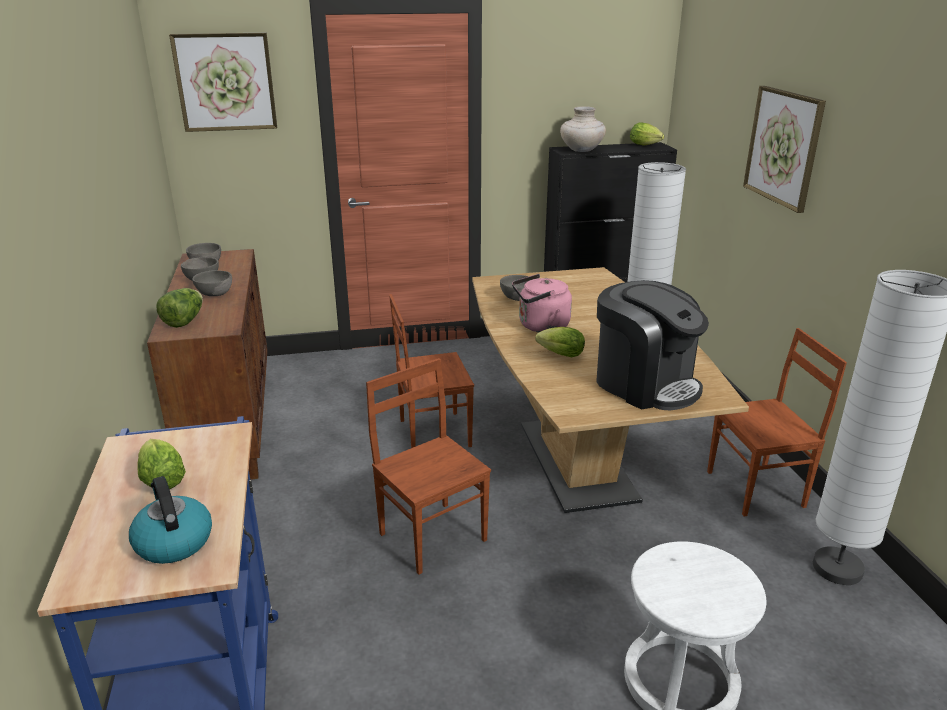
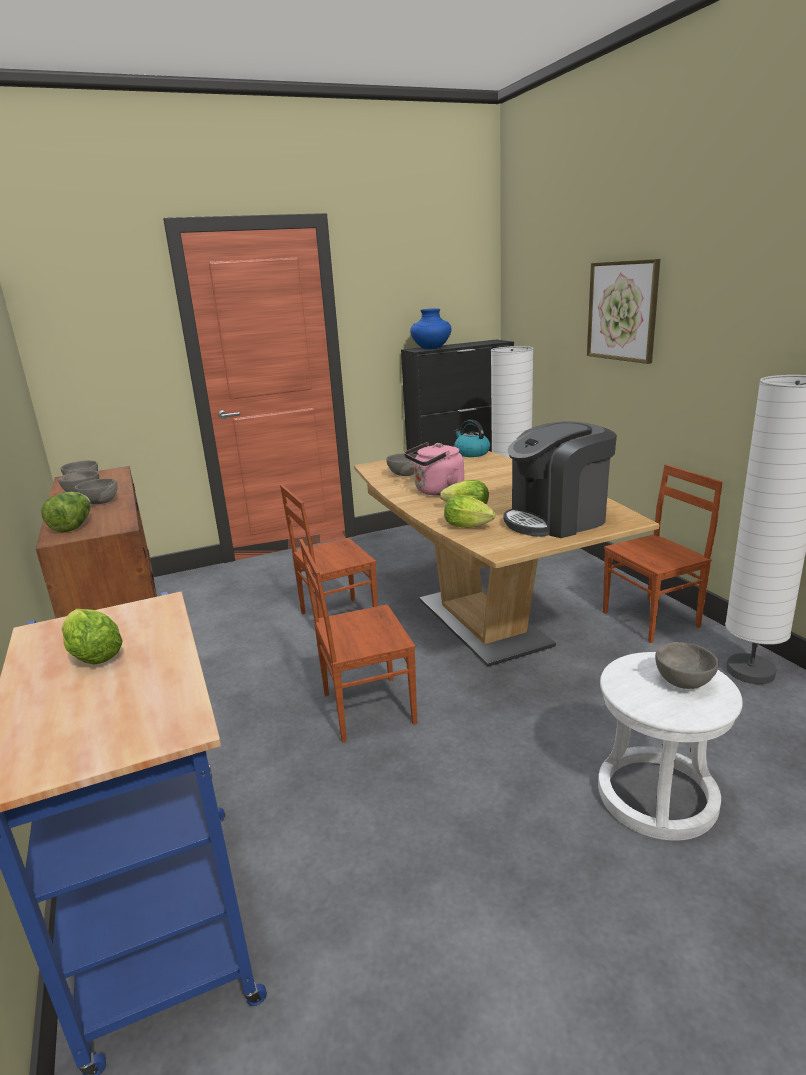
camera: 10 degrees left, 5 degrees down
kettle [129,476,212,564] -> kettle moved to [454,420,490,457]
picture [169,33,277,132] -> none
brown chair [366,358,491,575] -> brown chair turned 60 degrees counterclockwise [299,539,417,743]
beige vase [560,106,606,152] -> blue vase [410,308,451,349]
coffee machine [596,280,709,410] -> coffee machine turned 120 degrees clockwise [504,421,617,538]
lettuce [630,123,664,145] -> lettuce moved to [444,495,496,528]
none -> grey bowl [655,642,719,689]

